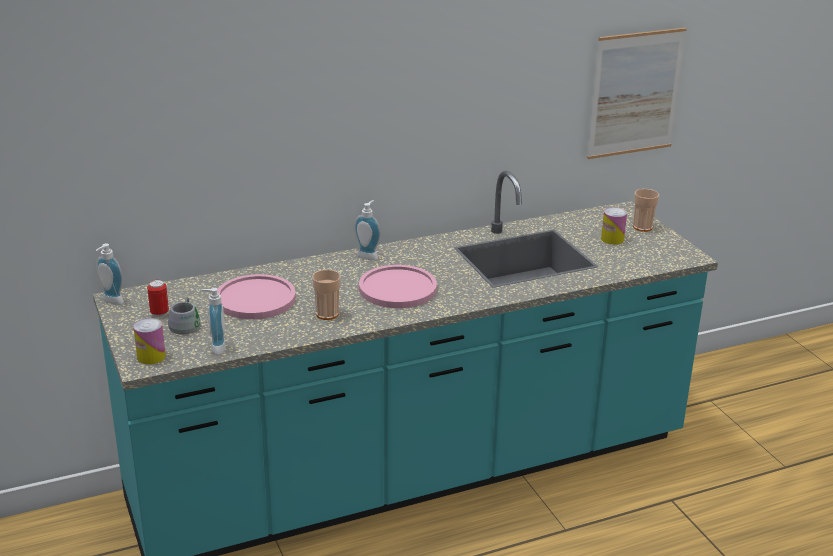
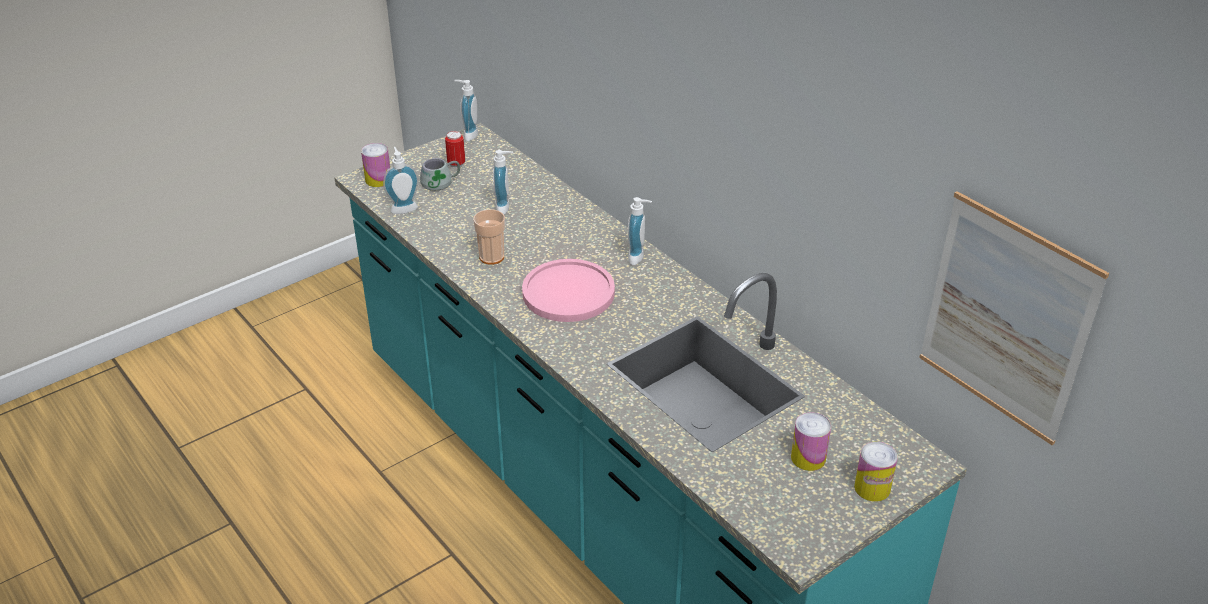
camera: 75 degrees right, 10 degrees up
pink plate [217,274,296,319] -> soap dispenser [493,150,513,215]
cup [633,189,659,232] -> can [854,442,898,502]

